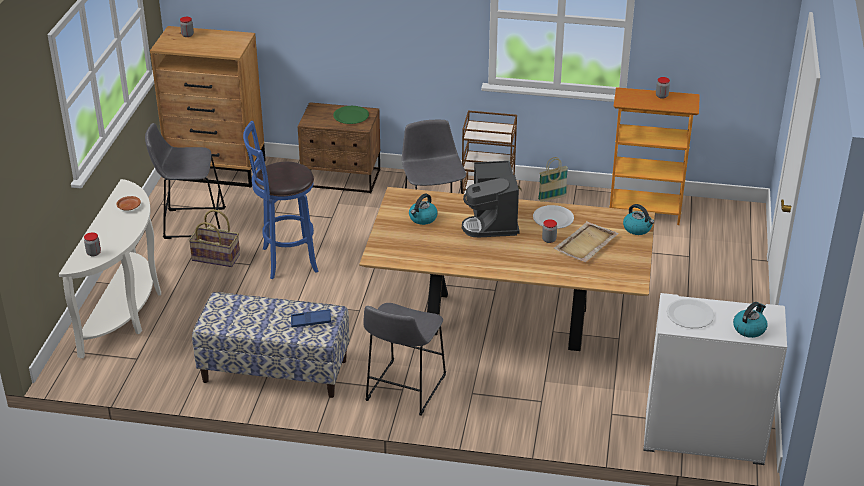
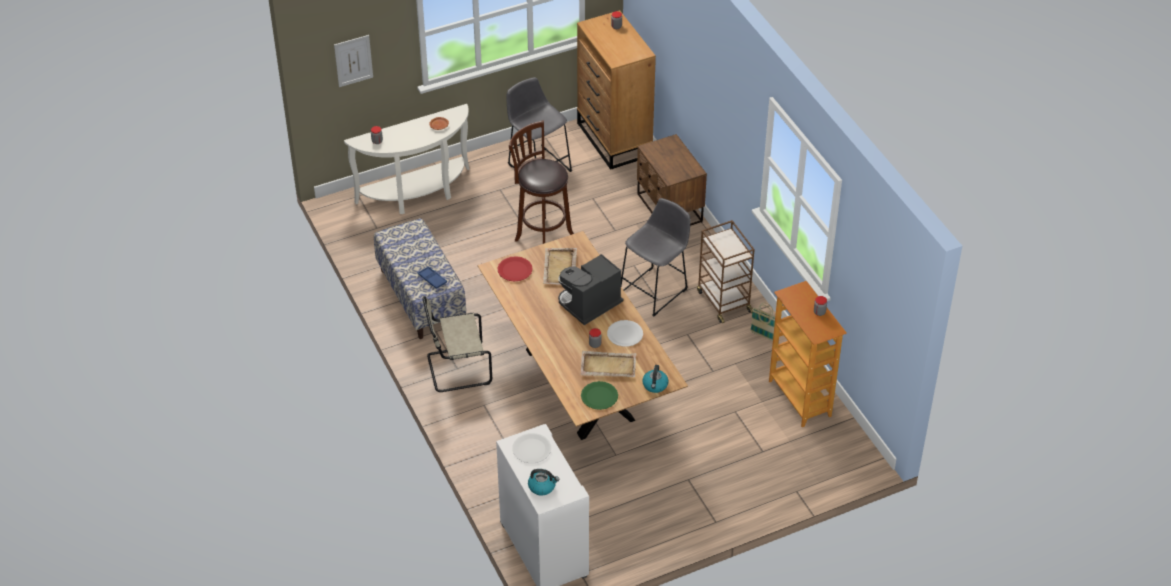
camera: 55 degrees right, 10 degrees up
basket [189,209,240,267] -> none
blue stool [243,121,318,279] -> brown stool [509,121,574,244]
green plate [333,106,369,124] -> green plate moved to [581,381,618,410]
grey stool [364,303,446,416] -> beige chair [423,296,492,392]
kettle [409,194,438,225] -> beige tray [543,248,577,285]
none -> picture [334,35,373,87]
none -> red plate [497,256,533,281]

